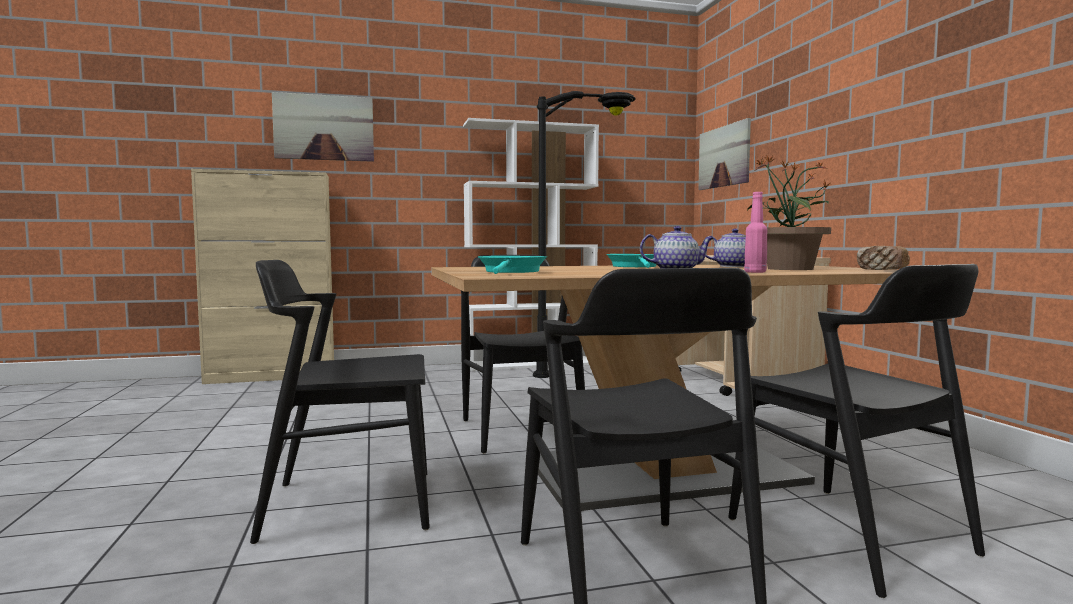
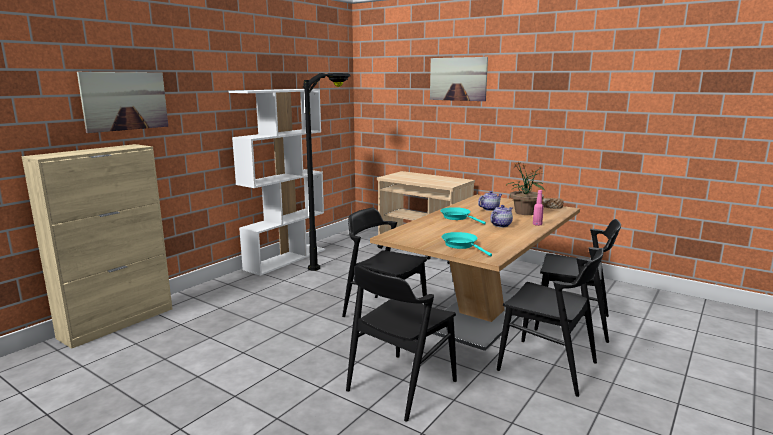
camera: 40 degrees left, 10 degrees up
picture [698,118,751,190] -> picture moved to [430,57,488,101]

